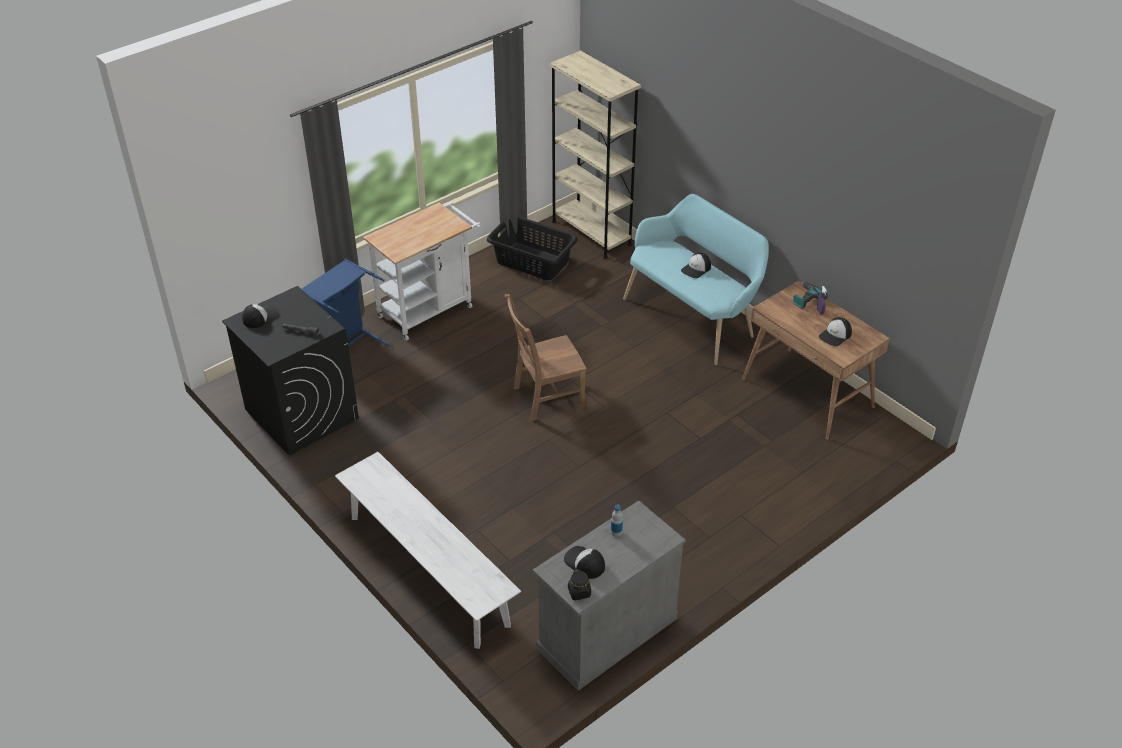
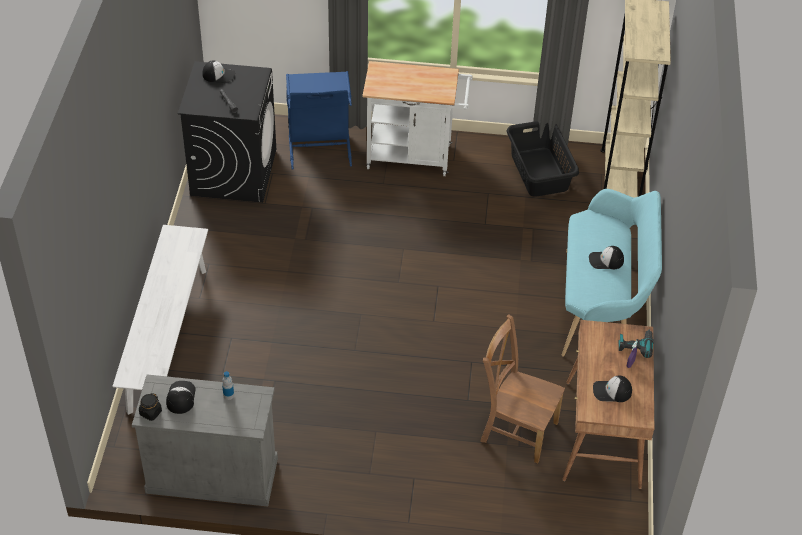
camera: 45 degrees right, 5 degrees up
brown chair [505,294,587,421] -> brown chair moved to [480,314,565,464]

